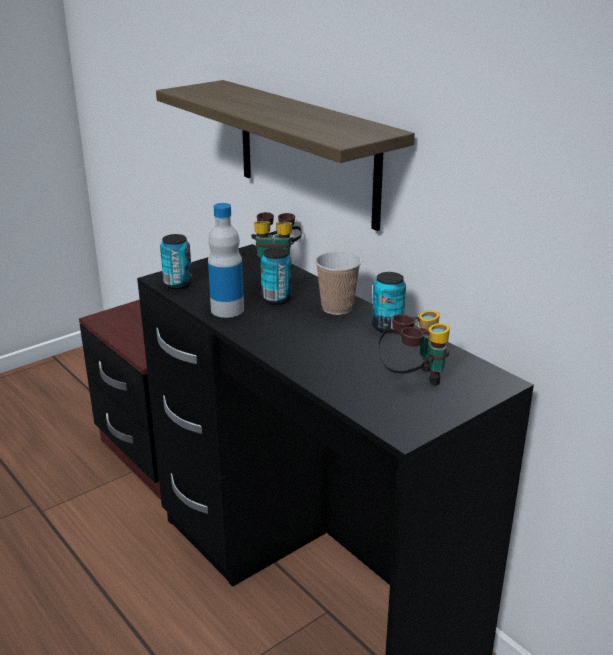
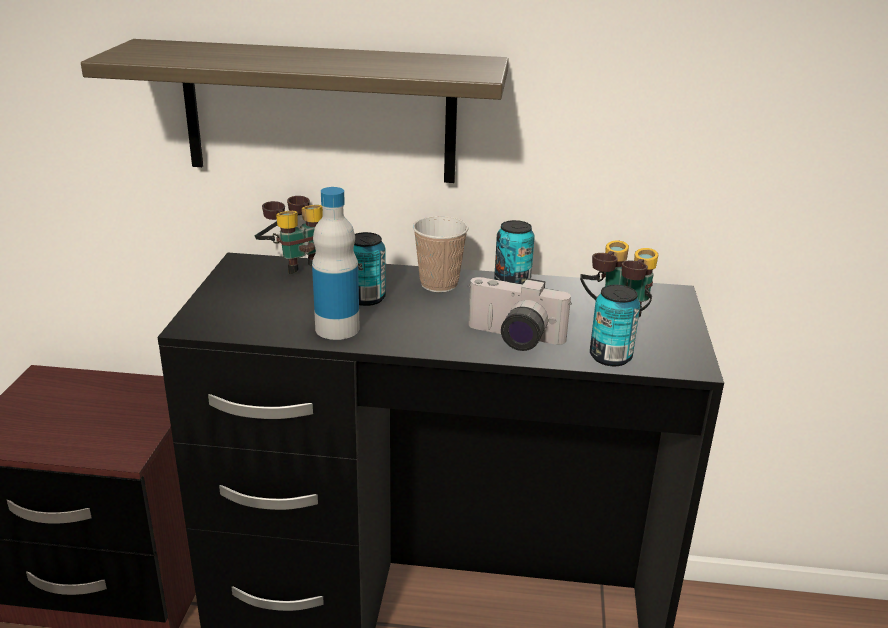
camera: 45 degrees left, 0 degrees up
can [160,234,192,289] -> can moved to [590,285,640,366]
none -> camera [468,277,572,351]

